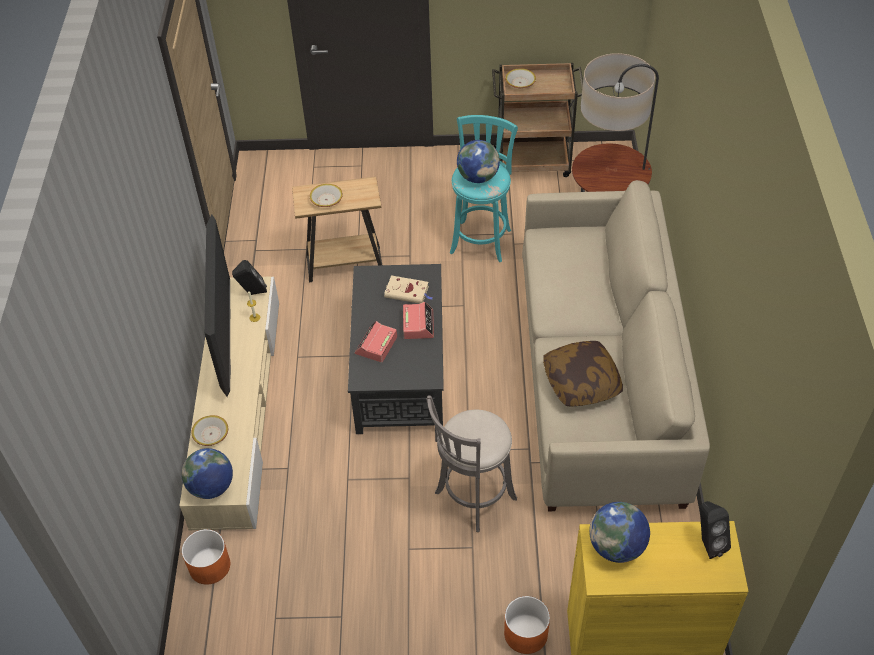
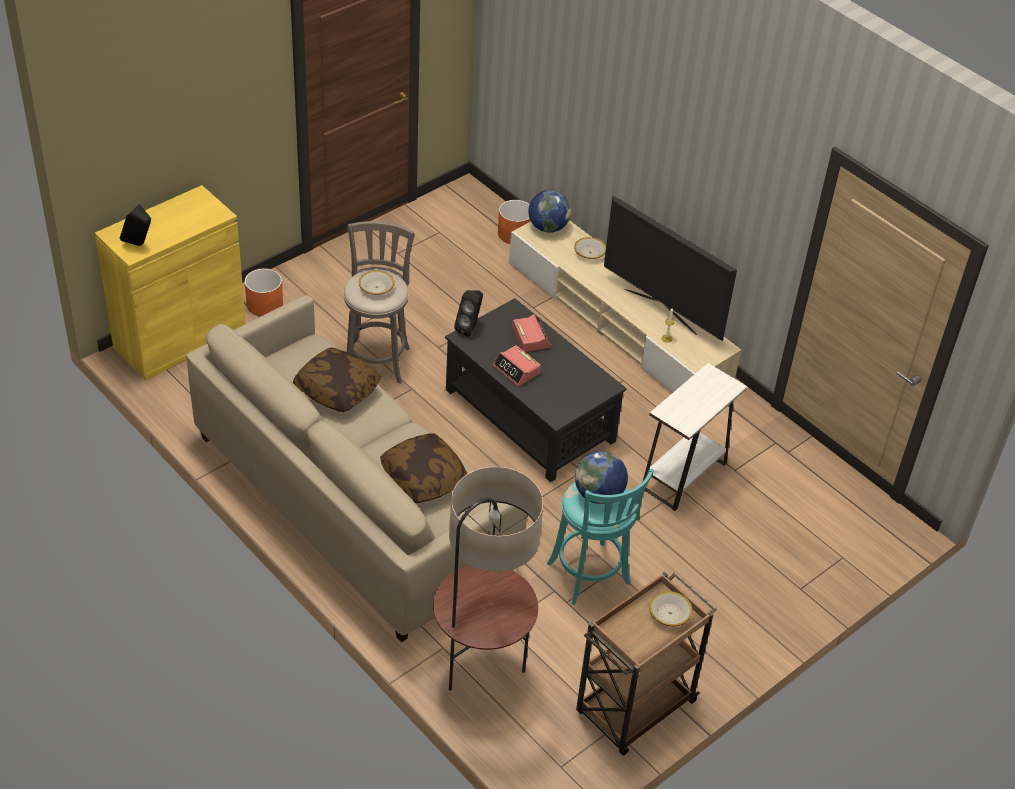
camera: 135 degrees right, 5 degrees down
black speaker [232,260,267,295] -> black speaker moved to [454,290,483,337]
brown side table [292,177,382,282] -> white side table [643,363,747,511]
bowl [310,184,343,207] -> bowl moved to [359,271,395,295]
beige book [384,275,433,304] -> none
globe [589,502,650,563] -> none
none -> pillow [380,433,467,503]

